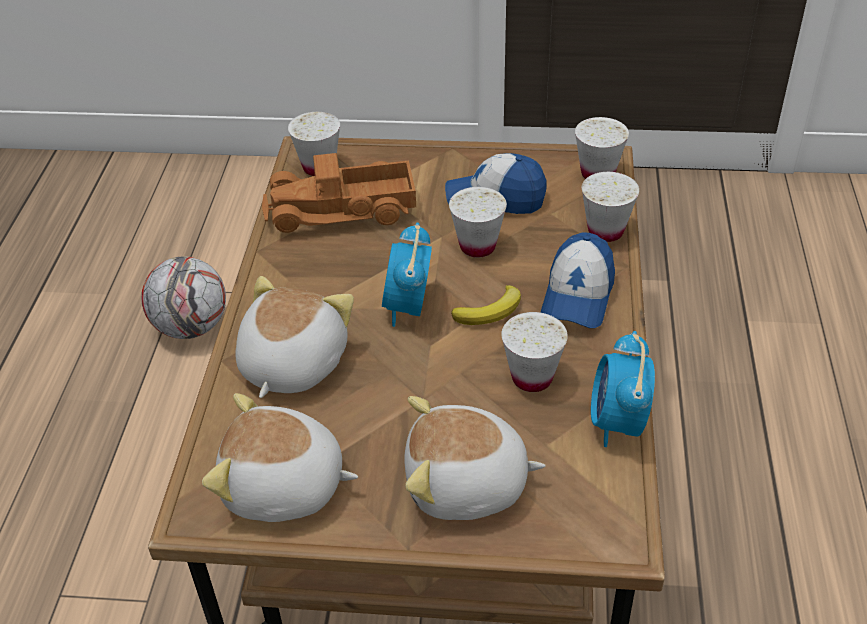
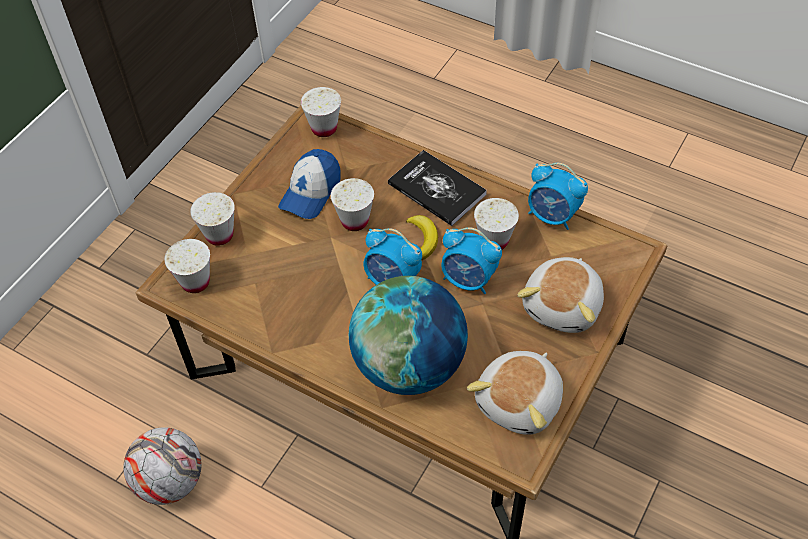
camera: 65 degrees left, 10 degrees up
plush toy [236,276,354,398] -> globe [349,276,468,395]
toy truck [262,153,416,233] -> none
cap [541,232,615,328] -> book [388,150,487,226]
white cup [582,172,639,242] -> white cup moved to [190,192,235,246]
none -> alarm clock [442,227,502,294]

